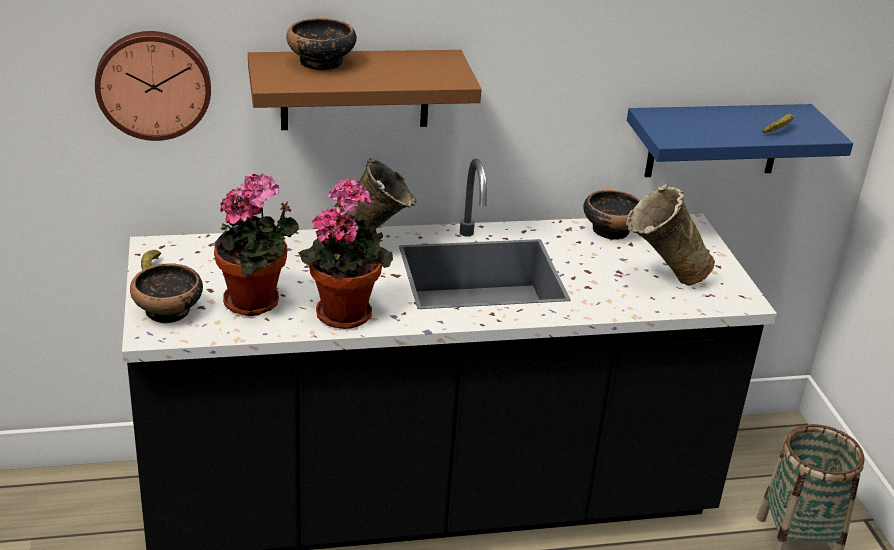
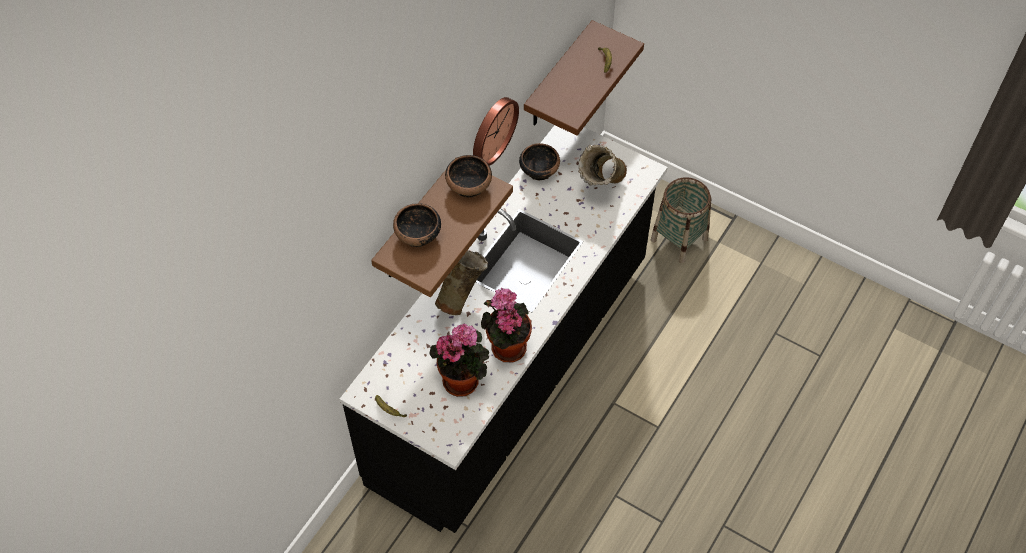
camera: 45 degrees left, 25 degrees up
wall clock [95,31,211,141] -> wall clock moved to [473,97,519,166]
bowl [130,263,203,324] -> bowl moved to [445,155,492,198]
blue shelf [627,104,853,177] -> brown shelf [524,20,644,136]

